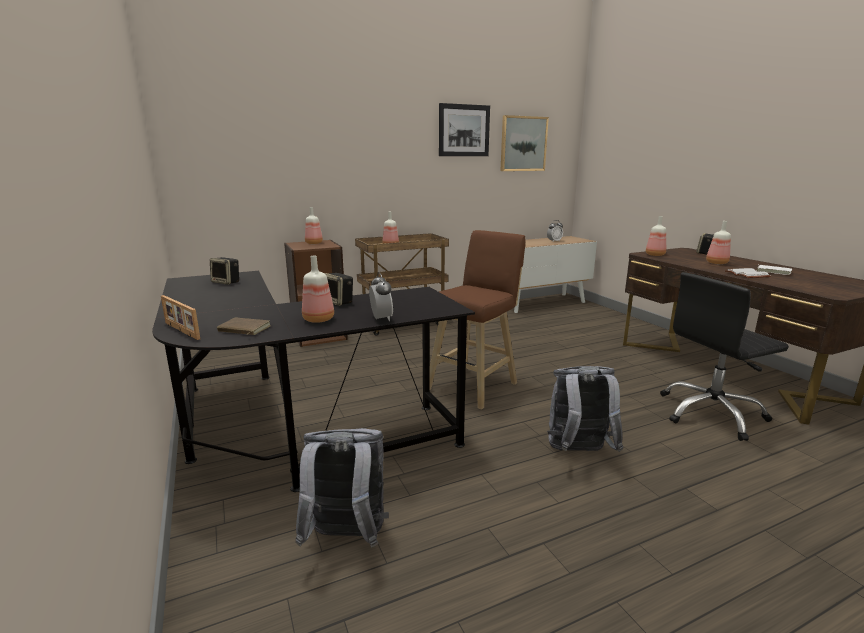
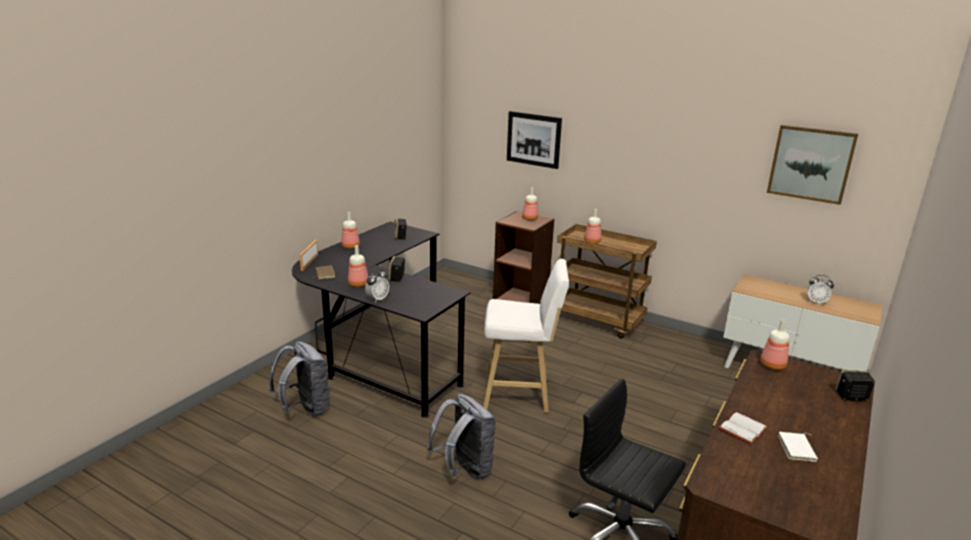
camera: 55 degrees right, 5 degrees up
brown stool [430,230,525,410] -> white stool [483,259,569,413]
picture [439,103,490,156] -> picture moved to [507,111,562,169]
bottle [706,221,731,264] -> bottle moved to [341,212,360,249]

